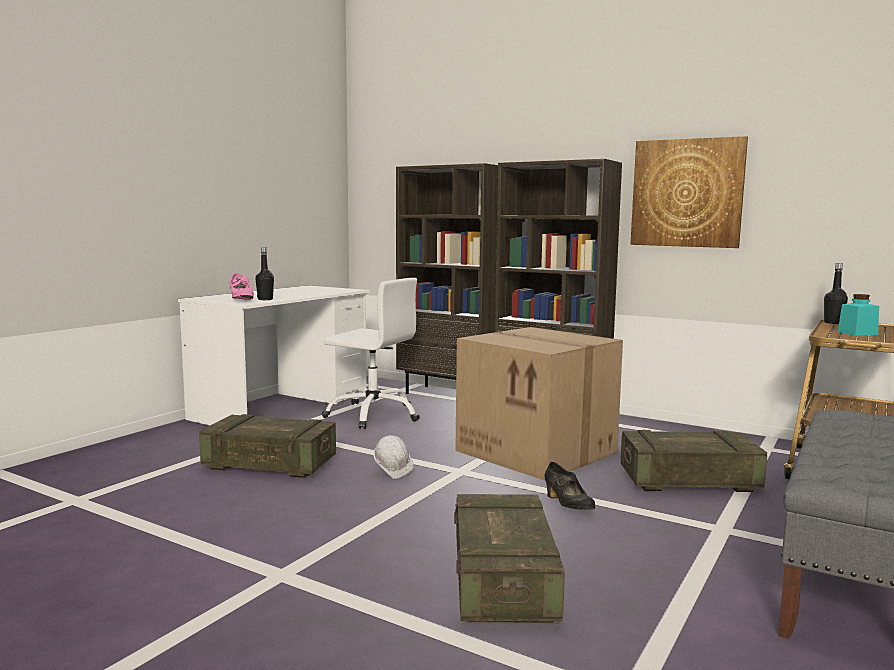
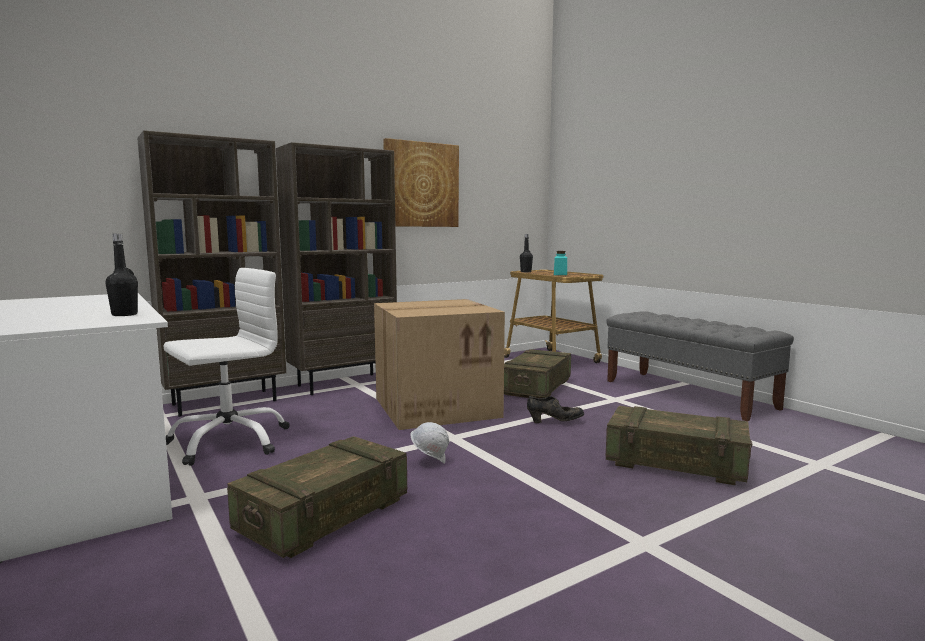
camera: 65 degrees left, 0 degrees up
pink shoe [229,273,254,300] -> none

